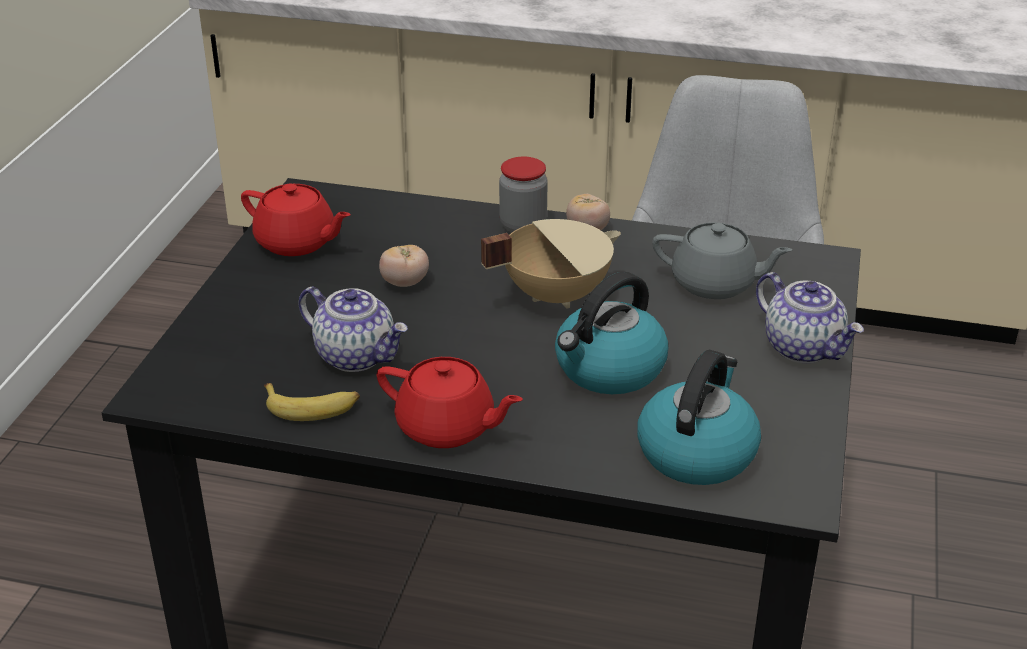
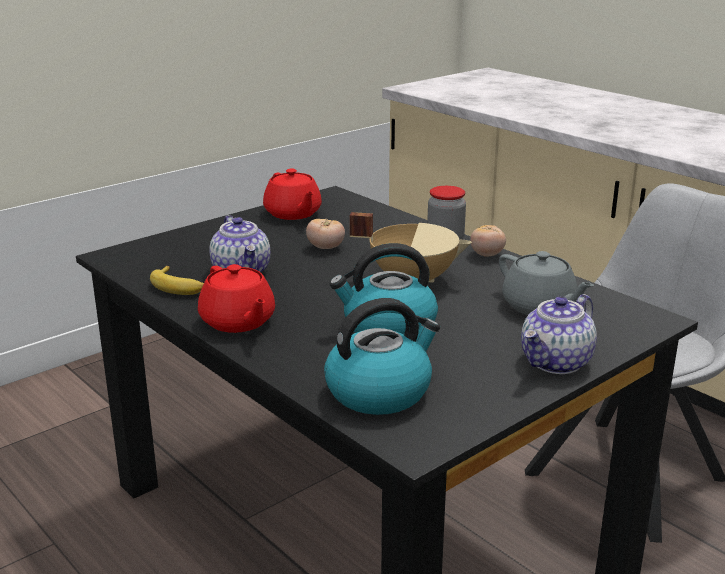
camera: 35 degrees right, 10 degrees down
teapot [756,272,864,363] -> teapot turned 45 degrees clockwise [521,294,597,374]

